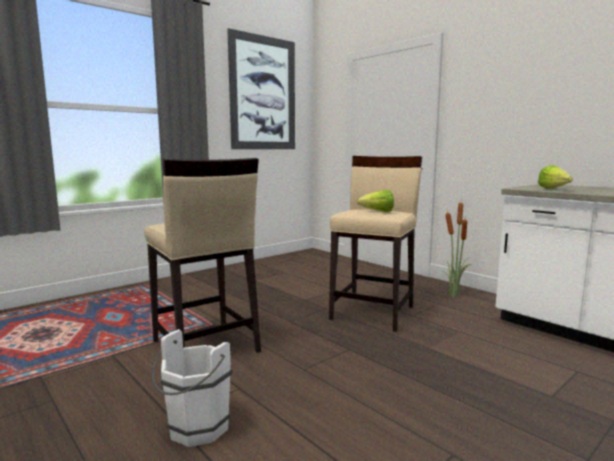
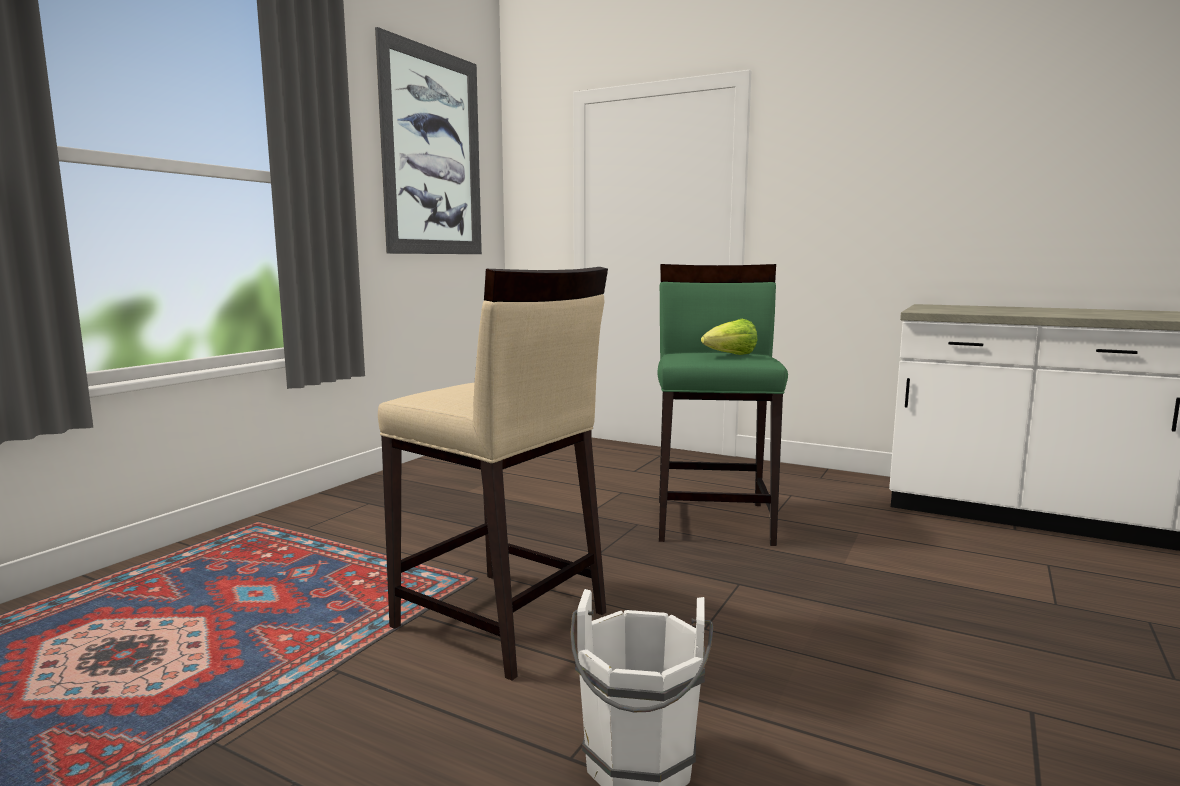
camera: 20 degrees left, 0 degrees up
beige stool [329,156,422,332] -> green stool [658,264,788,546]
potted plant [440,203,471,298] -> none
lettuce [538,165,573,189] -> none

